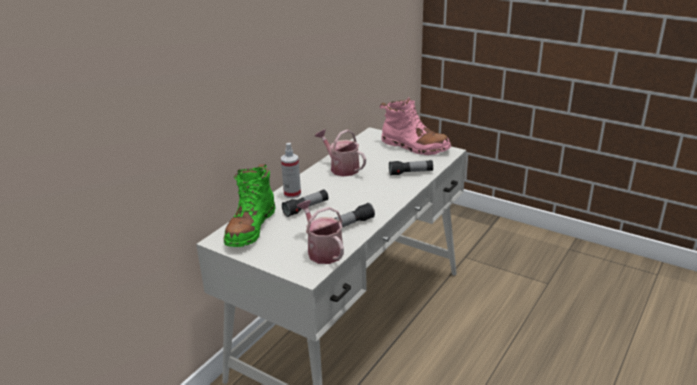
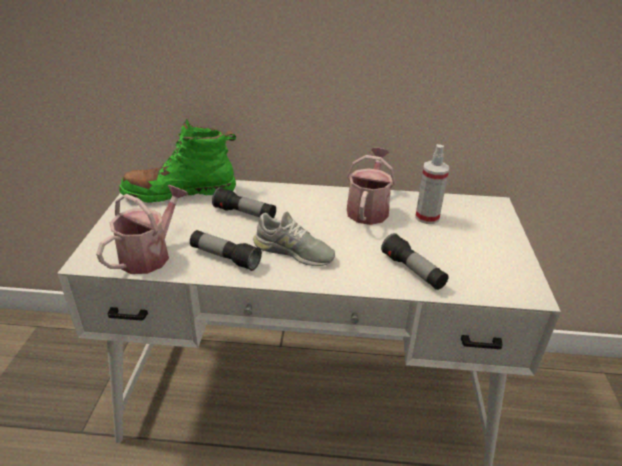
camera: 60 degrees right, 5 degrees up
spray bottle [281,143,301,198] -> spray bottle moved to [415,144,449,224]
pink boot [379,98,451,155] -> none
none -> grey shoe [253,212,335,266]

